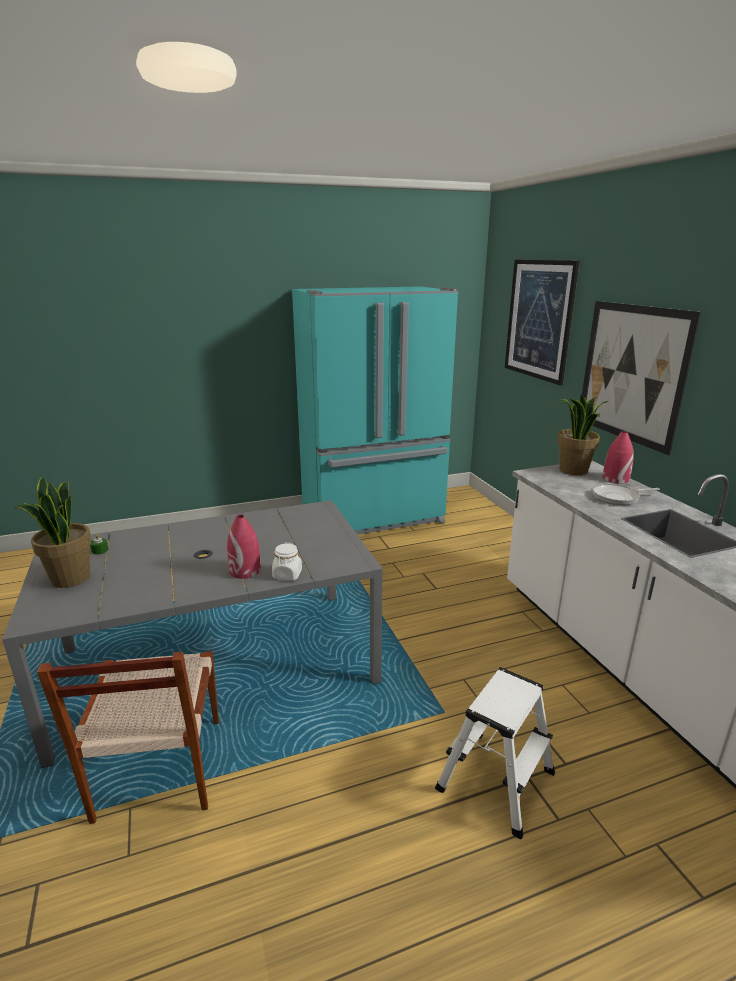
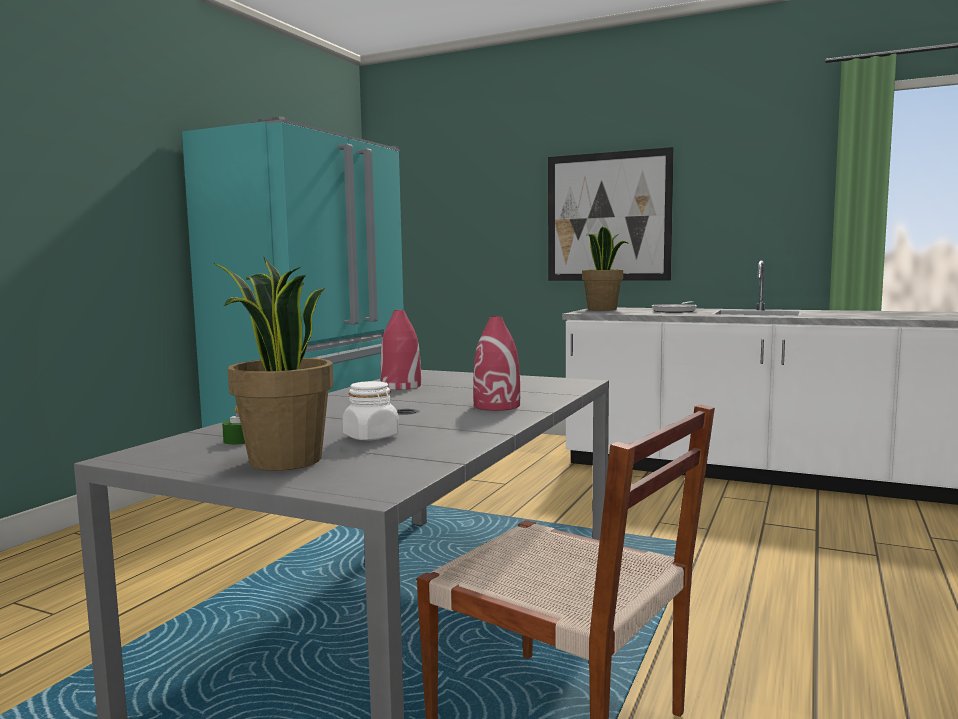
camera: 45 degrees left, 15 degrees down
white jar [272,543,302,580] -> white jar moved to [343,381,399,440]
white step ladder [435,667,555,839] -> none
picture [505,260,580,385] -> none
red vase [603,431,633,484] -> red vase moved to [380,310,421,390]

